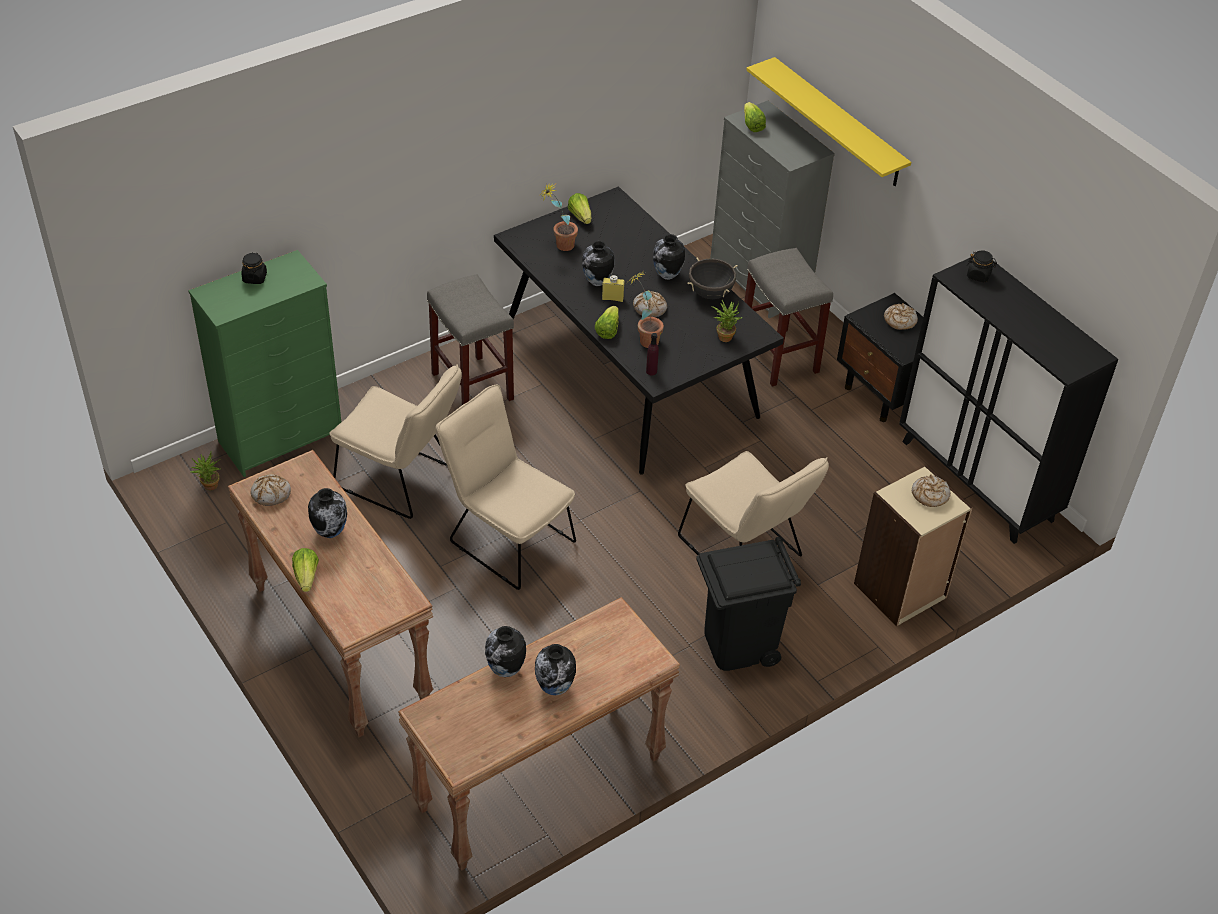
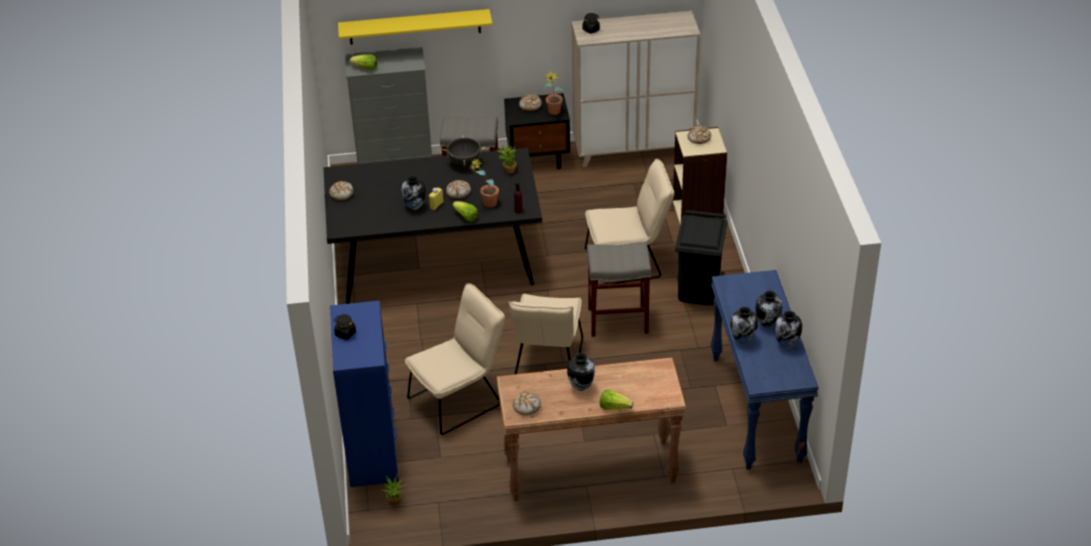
camera: 60 degrees left, 5 degrees down
green dresser [188,250,341,477] -> blue dresser [330,301,399,487]
brown console table [398,597,680,871] -> blue console table [711,270,819,470]
grey stool [427,274,514,405] -> grey stool moved to [587,241,651,337]
beige chair [436,385,576,590] -> beige chair turned 60 degrees counterclockwise [508,294,583,374]
potted plant [540,183,578,251] -> potted plant moved to [543,70,564,115]
lettuce [568,193,591,224] -> bread [329,181,353,200]
vase [653,234,685,280] -> vase moved to [775,311,802,348]
black cabinet [899,257,1118,544] -> beige cabinet [572,11,701,167]

